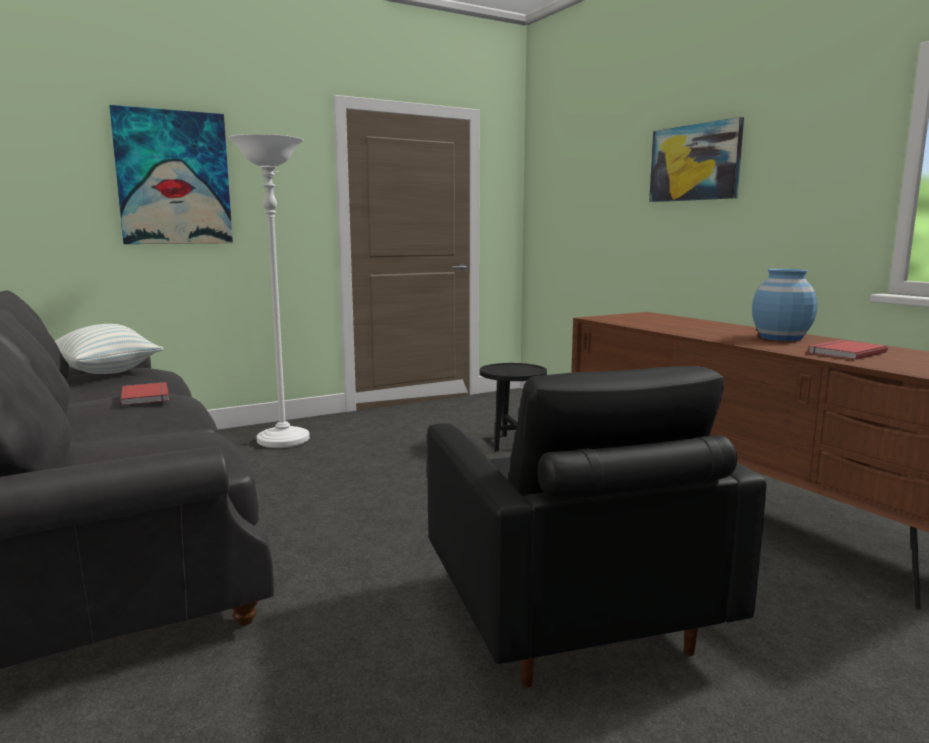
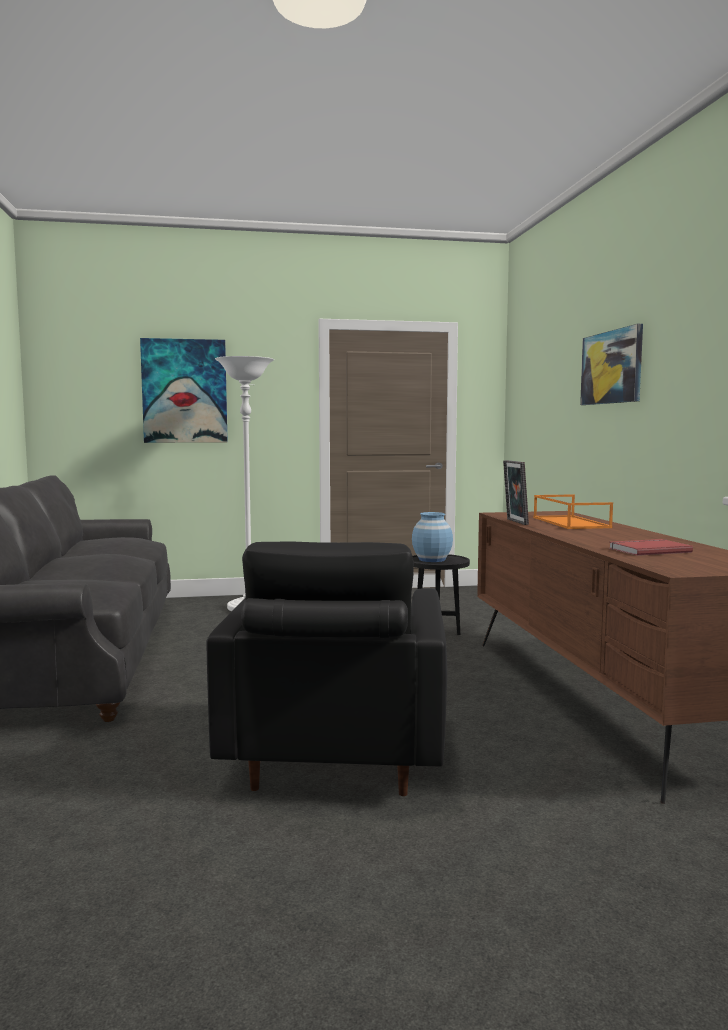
camera: 20 degrees right, 5 degrees down
pillow [55,324,164,374] -> none
red book [121,382,169,405] -> none
blue vase [752,269,817,341] -> blue vase moved to [412,512,453,562]
none -> picture frame [503,460,529,525]
none -> orange tray [534,494,613,529]

